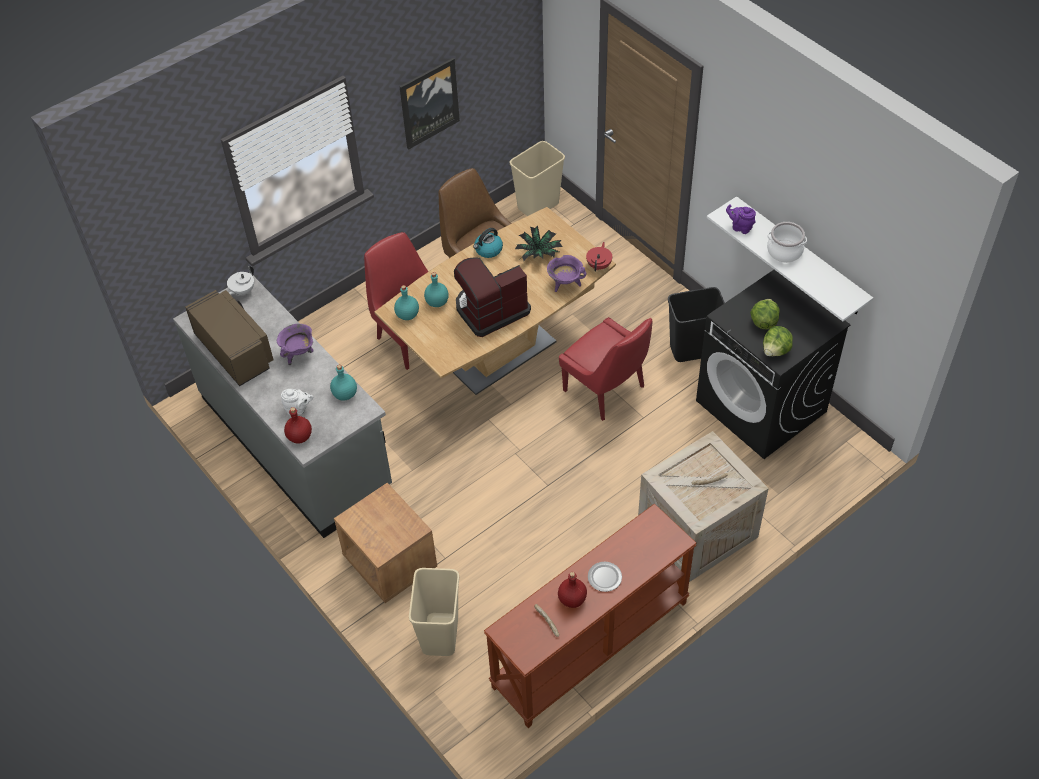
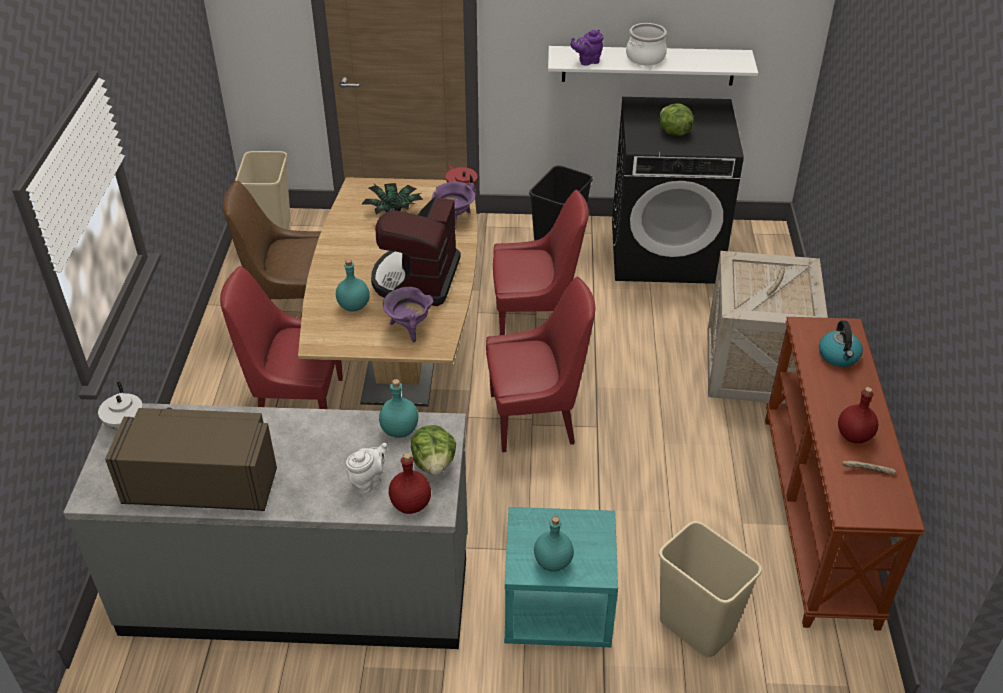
camera: 50 degrees left, 10 degrees down
purple cooking pot [277,324,314,365] -> purple cooking pot moved to [383,287,433,342]
brown nightstand [334,483,437,603] -> turquoise nightstand [504,507,618,647]
turquoise bottle [394,285,419,320] -> turquoise bottle moved to [534,516,574,572]
picture [399,58,460,150] -> none
kettle [473,228,503,258] -> kettle moved to [819,321,863,367]
plate [588,562,622,592] -> none
lettuce [763,326,793,356] -> lettuce moved to [411,425,456,475]
none -> red chair [486,277,595,452]

